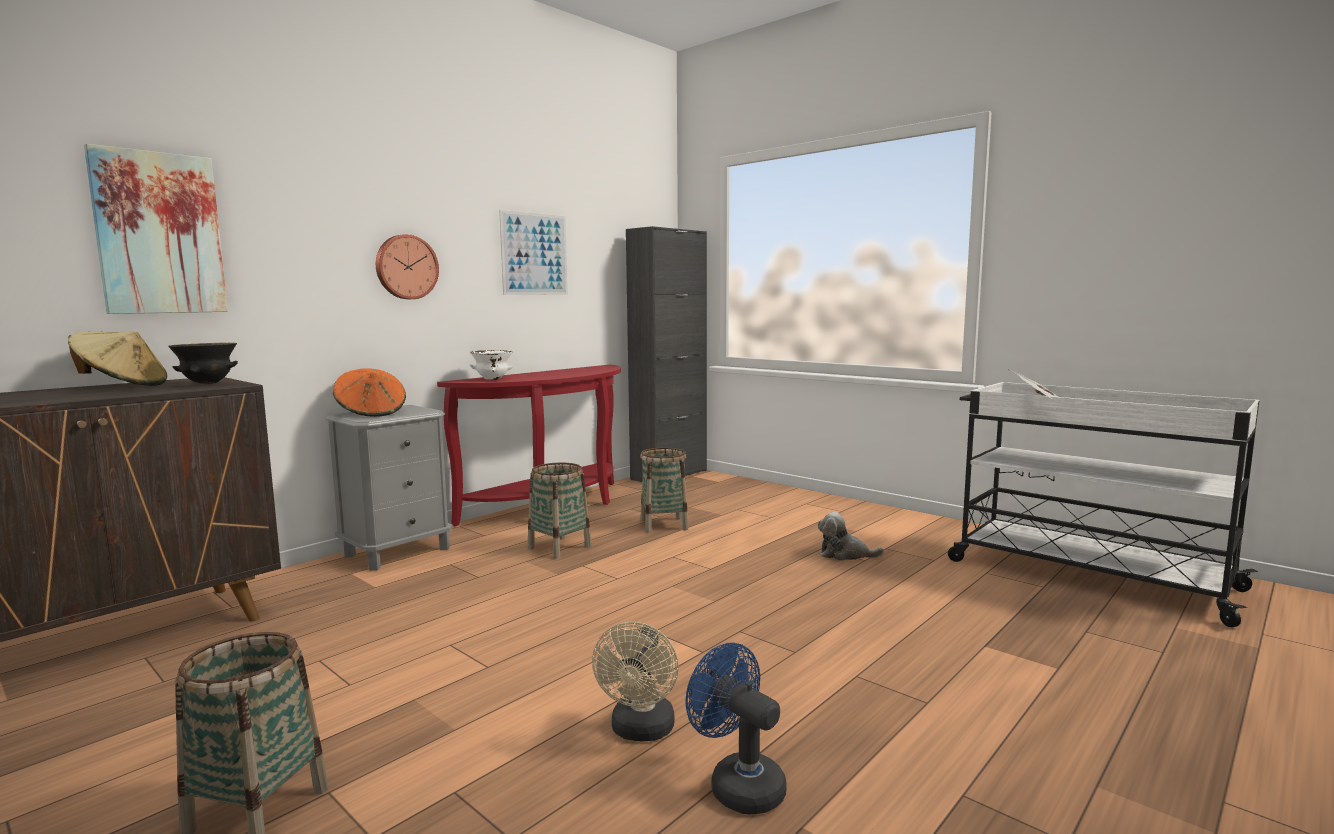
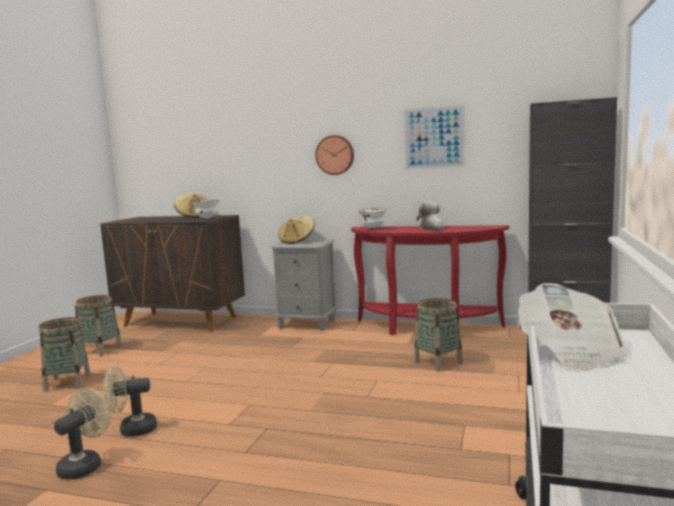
camera: 65 degrees right, 0 degrees up
picture [84,144,228,314] -> none
black bowl [168,342,238,384] -> white bowl [192,200,220,219]
orange hat [333,368,406,417] -> beige hat [279,216,315,244]
basket [528,463,591,559] -> basket moved to [75,295,122,357]
blue fan [685,642,787,814] -> beige fan [54,388,111,480]
plush toy [818,512,884,561] -> plush toy moved to [417,202,444,231]

